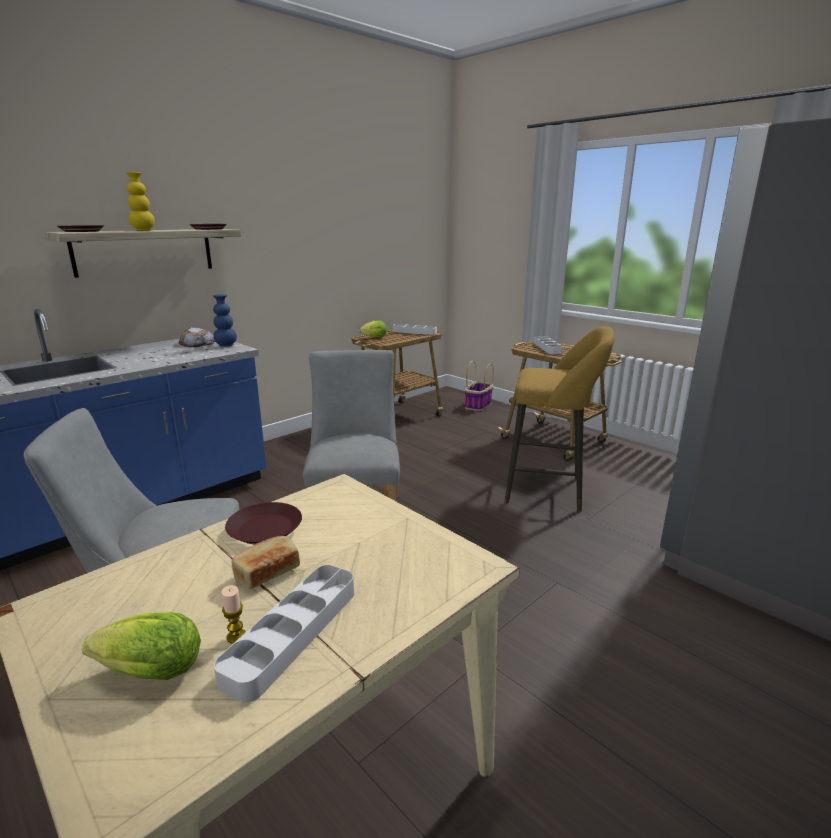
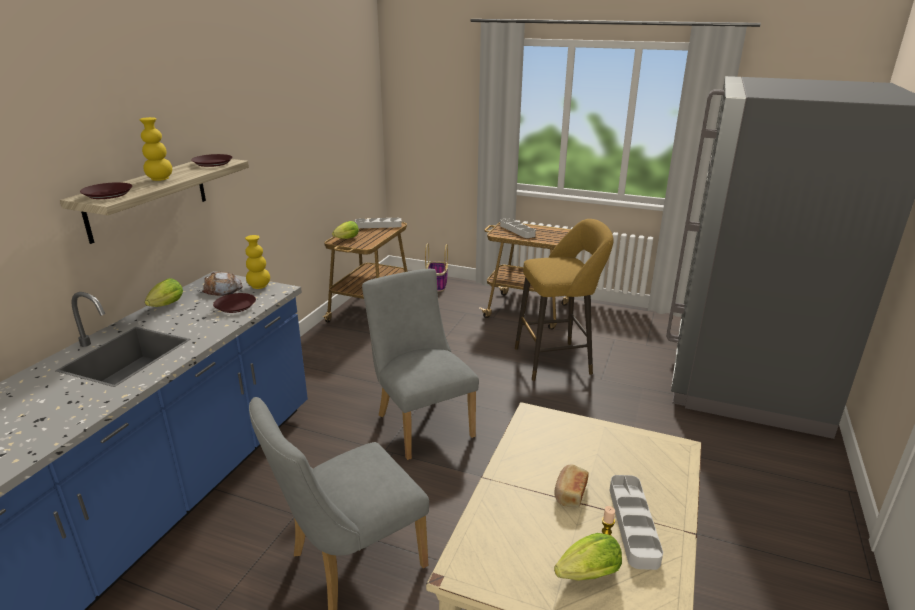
camera: 25 degrees left, 5 degrees up
blue vase [213,294,237,347] -> yellow vase [245,235,270,289]
brown plate [225,502,302,544] -> brown plate moved to [213,293,256,313]
none -> lettuce [145,278,183,307]

